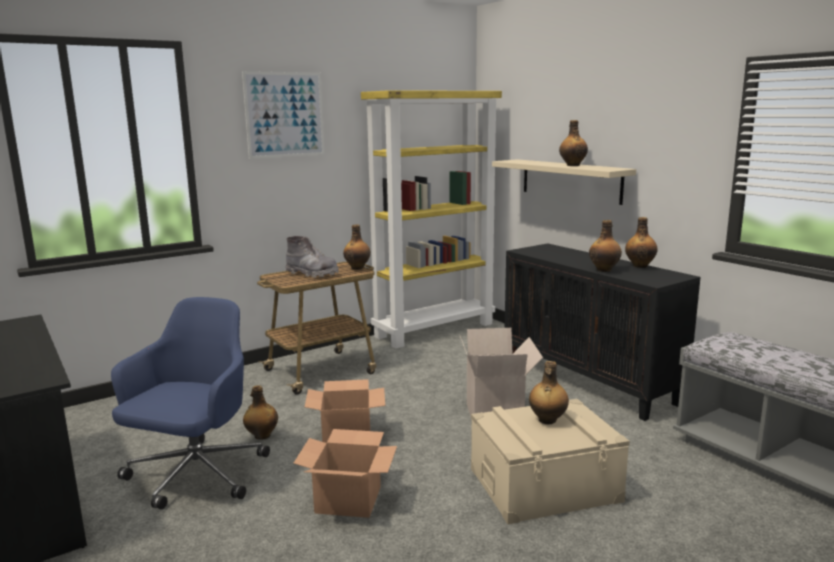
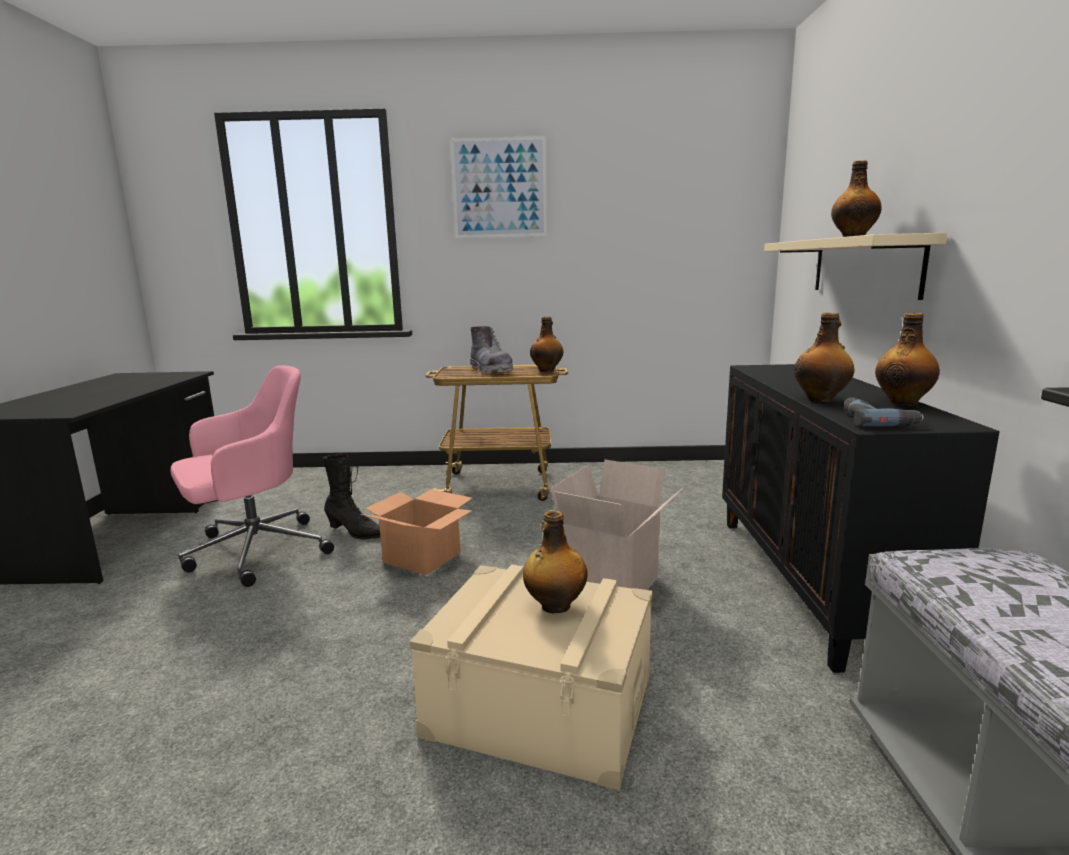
camera: 35 degrees right, 0 degrees up
blue office chair [111,297,270,509] -> pink office chair [171,366,334,587]
bottle [243,385,278,440] -> black boot [323,454,380,540]
cardboard box [294,429,397,518] -> none
yellow bookcase [361,90,502,349] -> none
none -> power drill [844,397,924,426]

